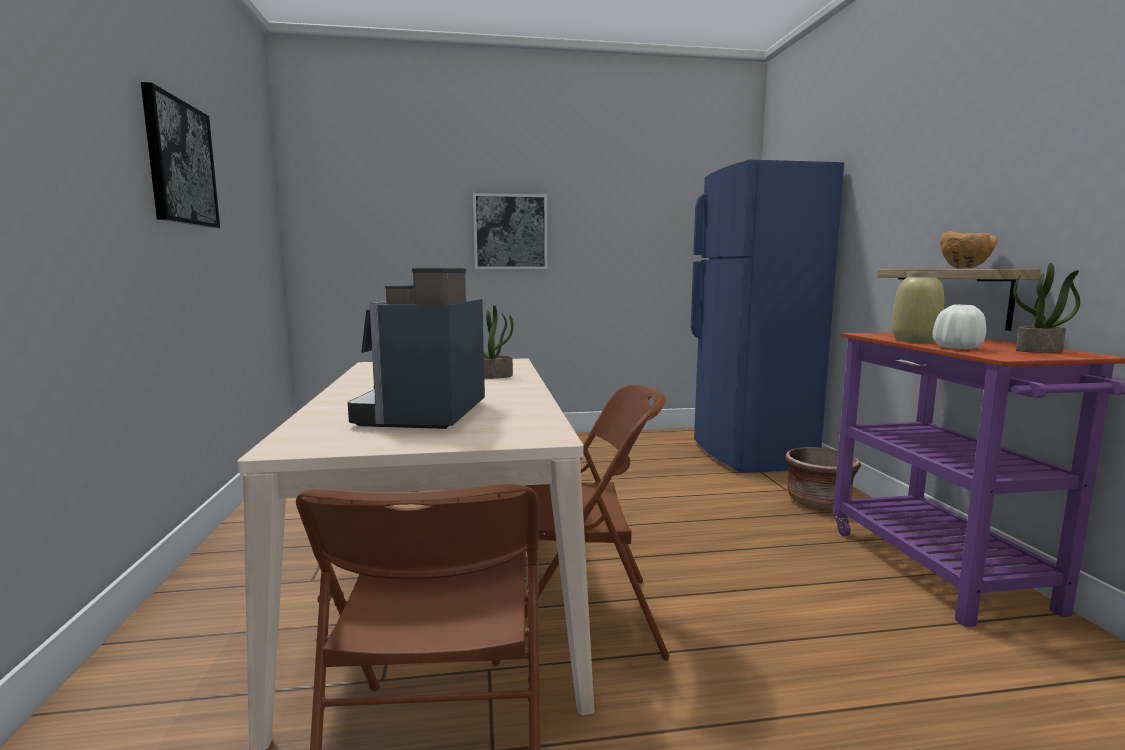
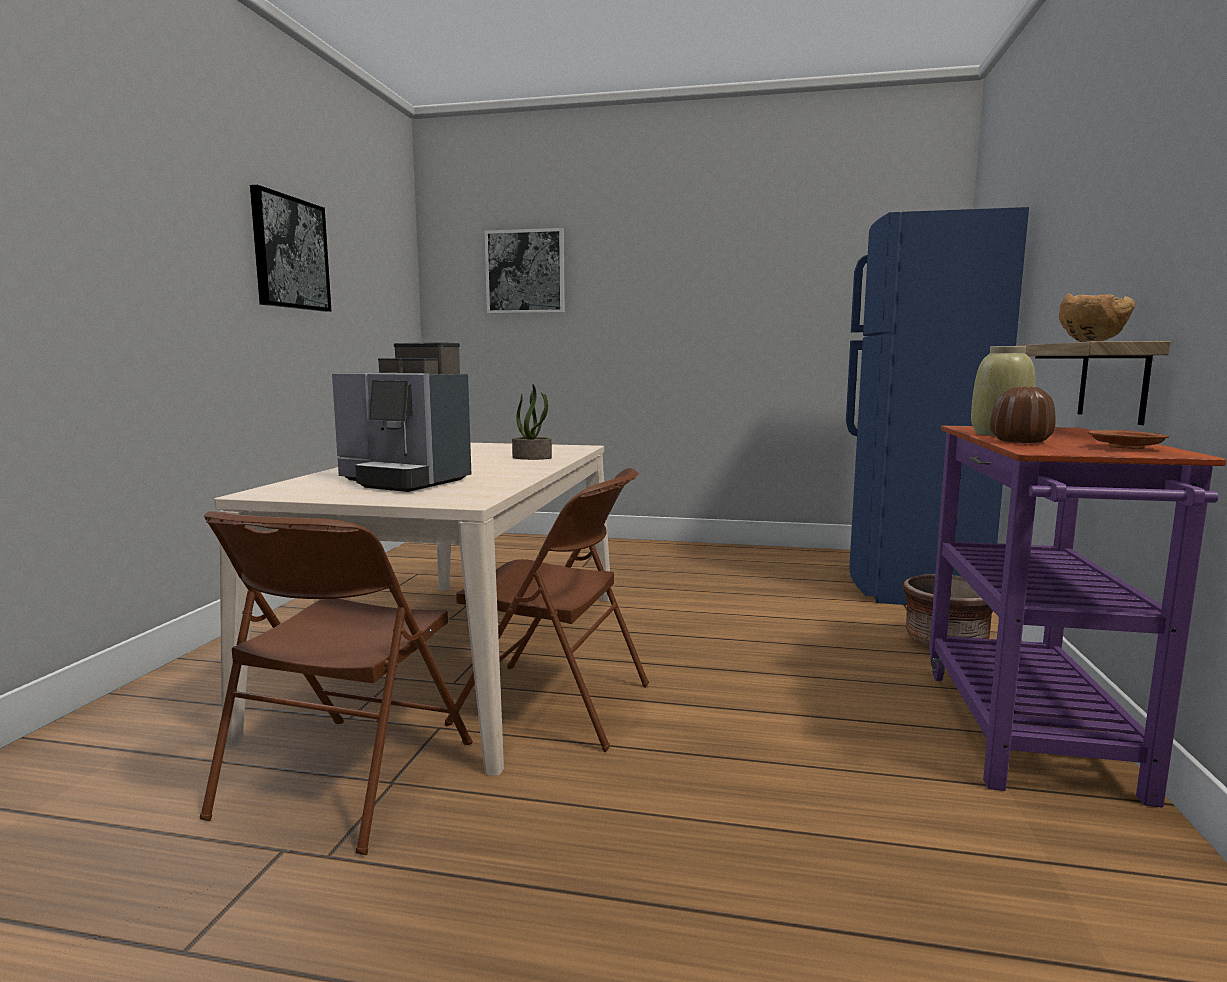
camera: 20 degrees right, 0 degrees up
coffee machine [348,268,485,429] -> coffee machine turned 90 degrees counterclockwise [332,342,471,492]
picture [473,193,548,269] -> picture moved to [485,228,565,314]
white vase [933,305,986,349] -> brown vase [990,387,1056,443]
potted plant [1013,263,1080,353] -> brown plate [1088,430,1169,449]

